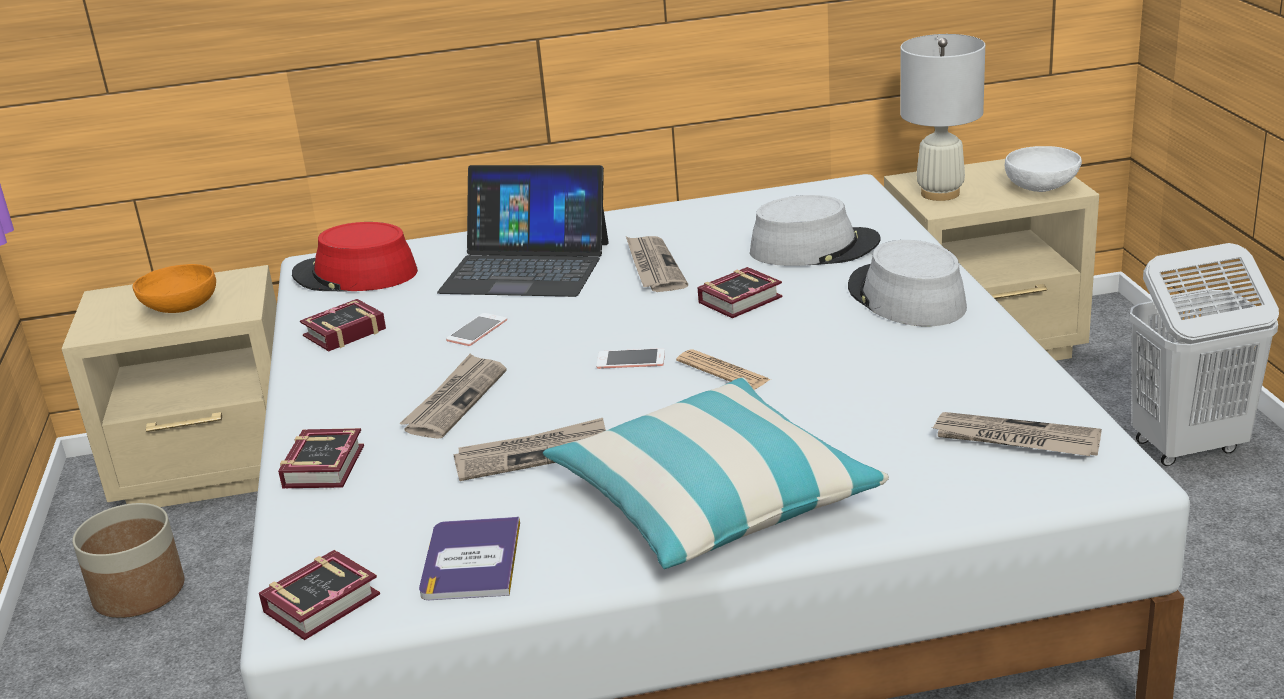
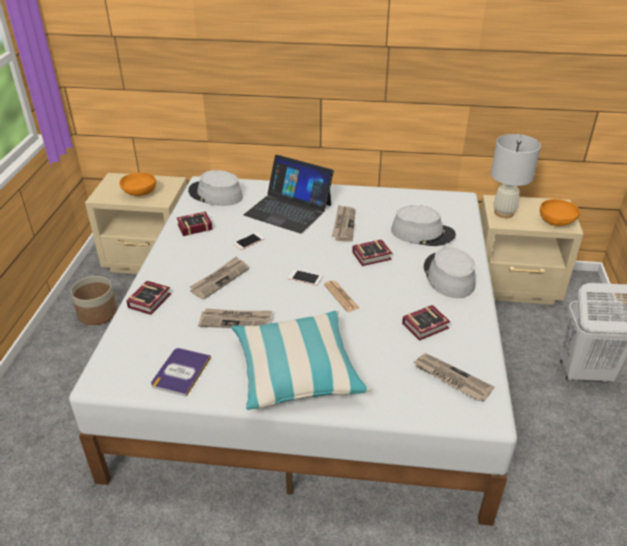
camera: 15 degrees right, 10 degrees up
book [259,550,380,640] -> book moved to [402,305,450,341]
red hat [292,222,418,291] -> grey hat [188,170,243,206]
white bowl [1005,146,1082,192] -> orange bowl [540,199,580,226]

